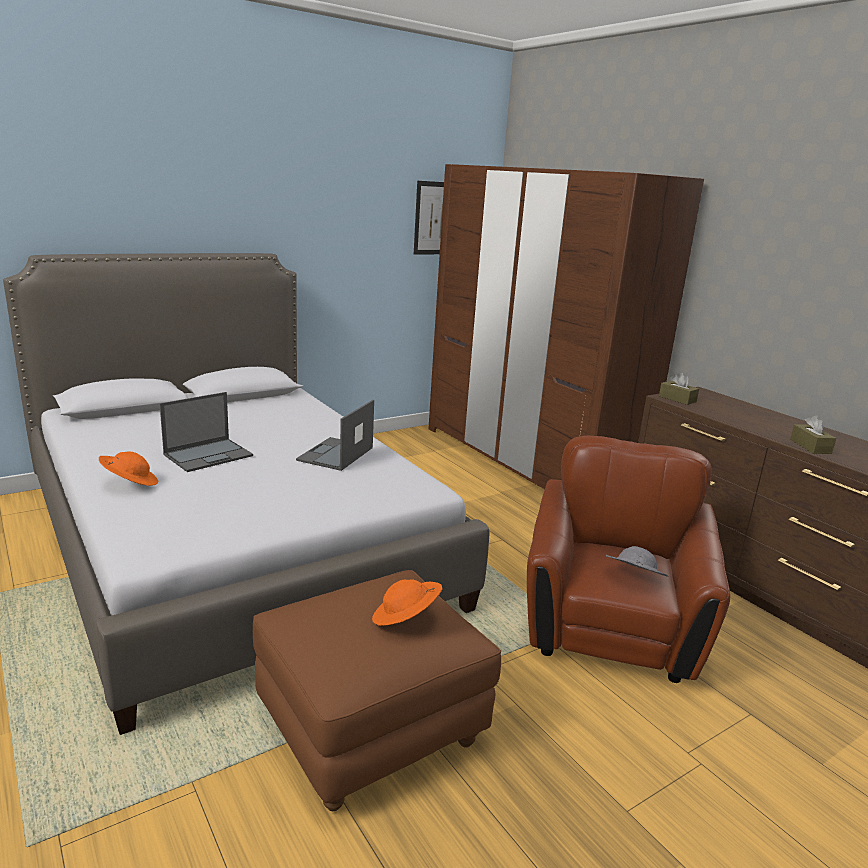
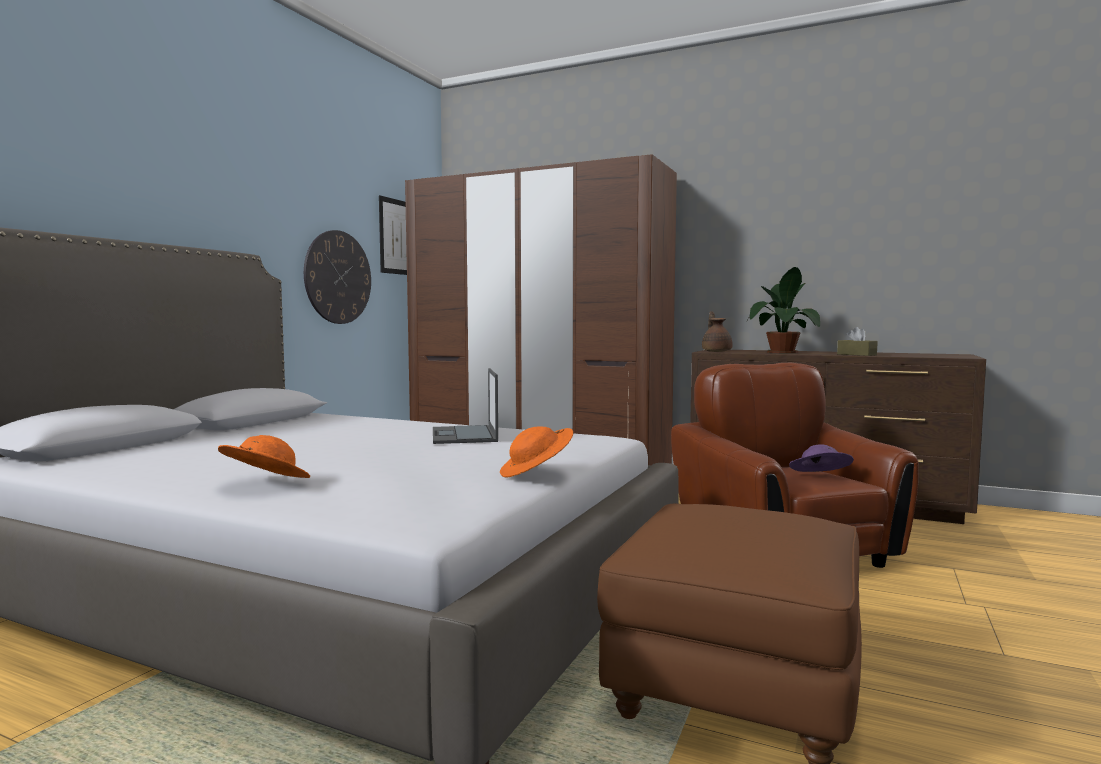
camera: 30 degrees left, 15 degrees down
laptop [160,392,253,472] -> none
orange hat [372,580,442,626] -> orange hat moved to [500,426,573,477]
grey hat [606,546,668,577] -> purple hat [789,444,854,472]
brown tissue box [659,373,699,405] -> brown teapot [702,311,733,352]
none -> wall clock [304,230,371,324]
none -> potted plant [748,267,820,353]

